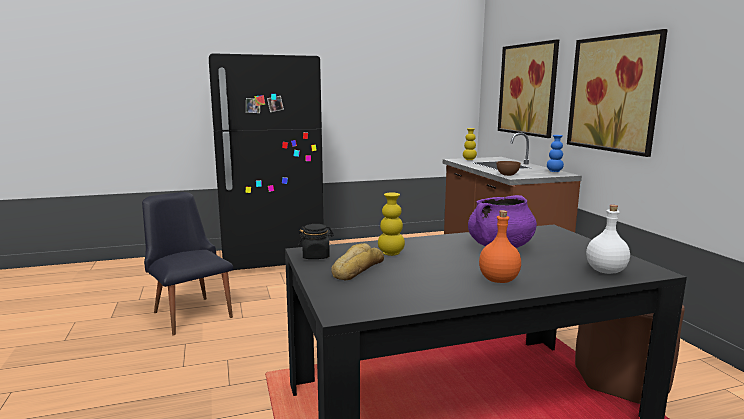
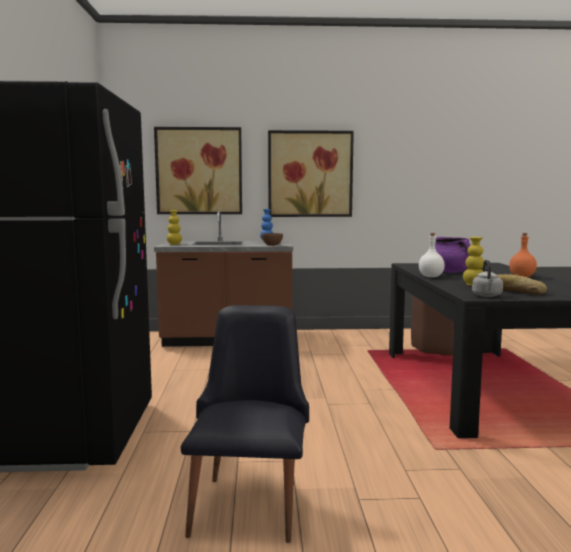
camera: 75 degrees left, 5 degrees down
black chair [142,192,233,336] -> black chair turned 120 degrees clockwise [181,305,309,543]
black jar [298,224,333,259] -> grey kettle [472,260,503,297]
white bottle [586,205,630,274] -> white bottle moved to [419,233,445,277]

